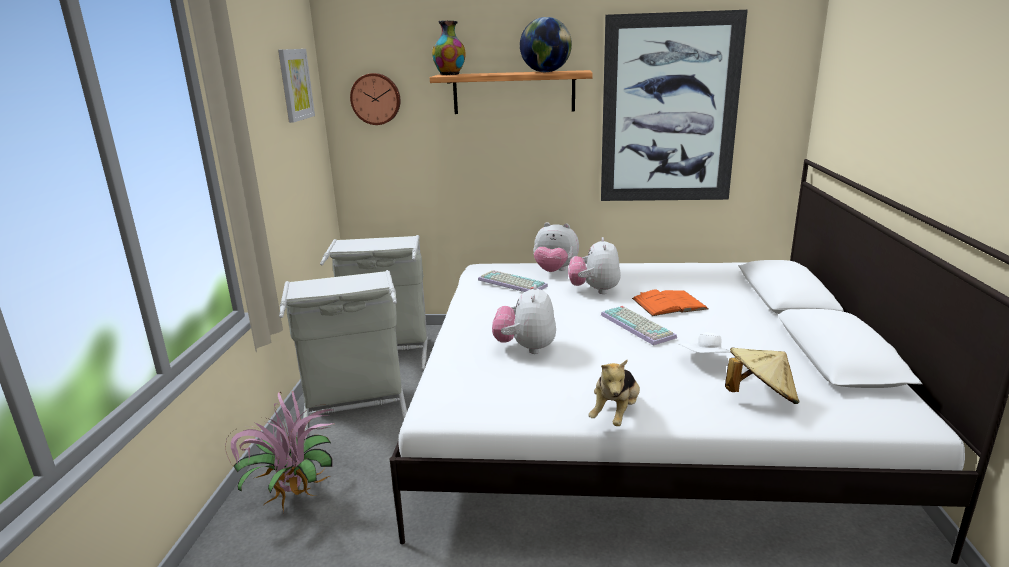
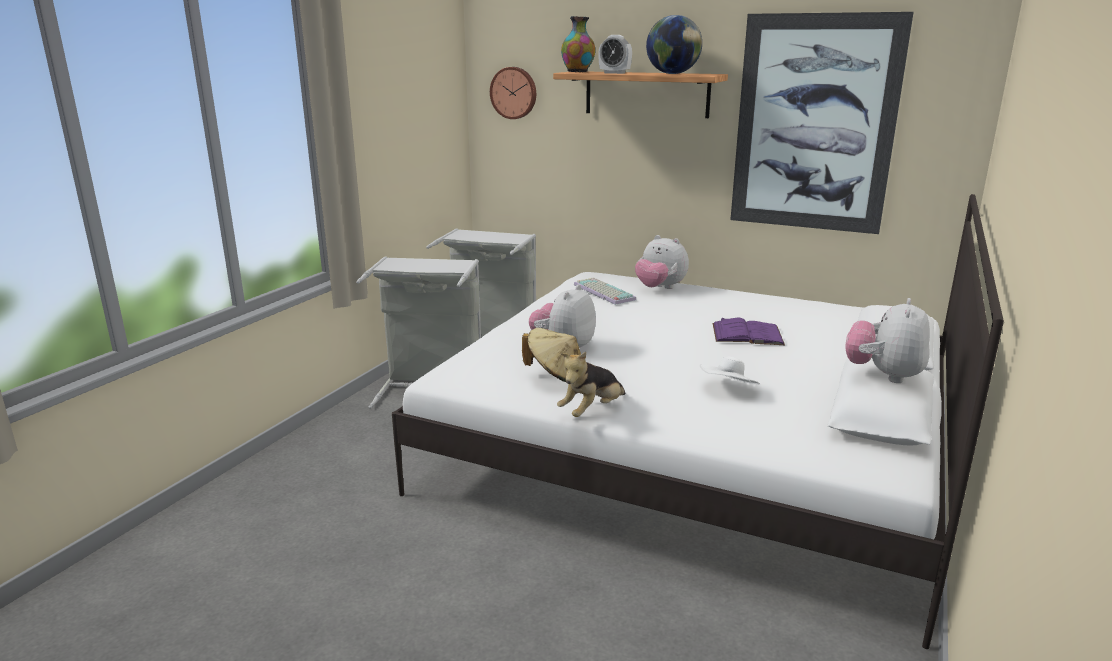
camera: 20 degrees right, 0 degrees up
potted plant [225,391,335,512] -> none
picture [278,49,315,123] -> none
plush toy [568,237,621,294] -> plush toy moved to [845,298,930,383]
keyboard [601,306,677,345] -> none
orange book [632,289,708,316] -> purple book [713,318,785,345]
beige hat [725,347,799,404] -> beige hat moved to [522,328,581,382]
none -> alarm clock [598,35,632,74]

